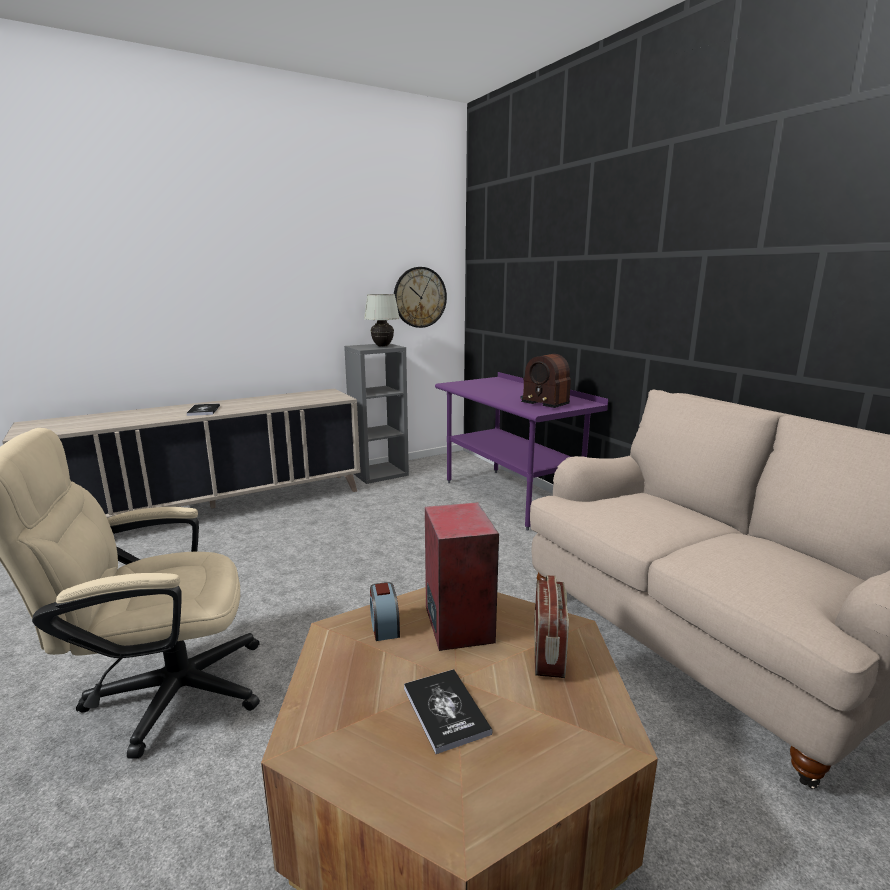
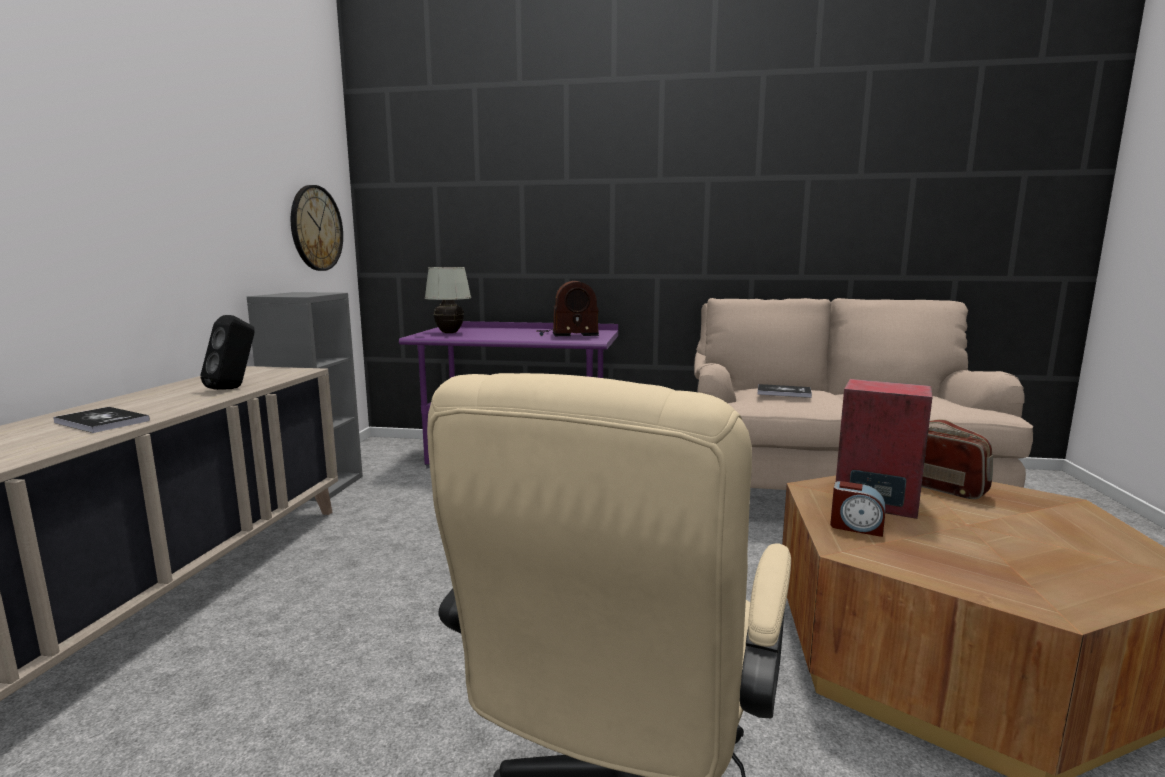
camera: 50 degrees left, 5 degrees down
white table lamp [364,294,400,347] -> white table lamp moved to [425,267,471,333]
book [404,669,493,754] -> book moved to [757,384,812,398]
none -> black speaker [200,315,255,390]

